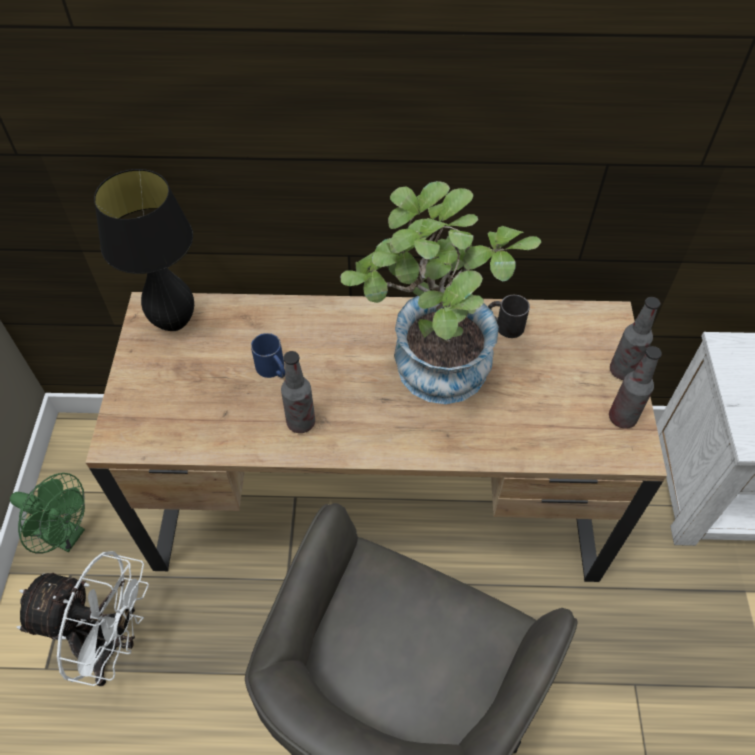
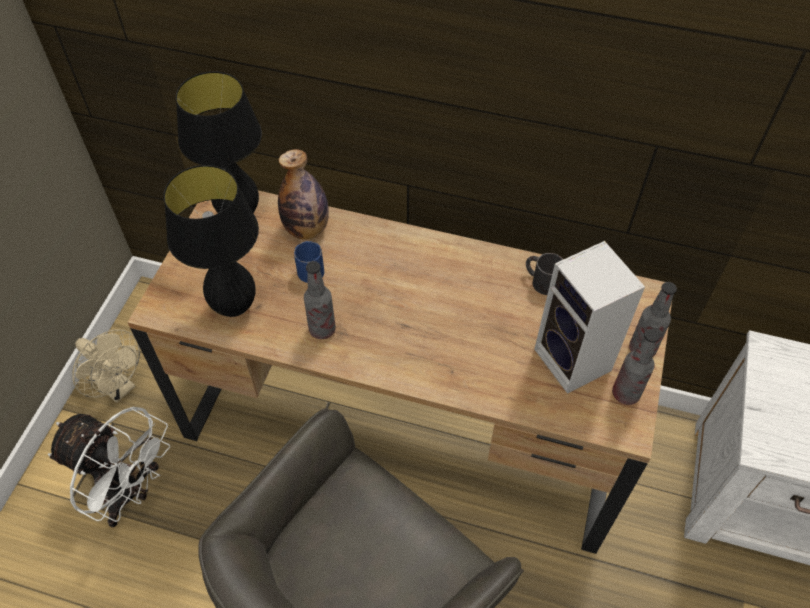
camera: 15 degrees right, 0 degrees up
green fan [10,473,85,554] -> beige fan [72,329,140,403]
potted plant [341,181,541,404] -> none
none -> black table lamp [164,165,259,317]
none -> bottle [278,149,329,240]
none -> speaker [534,241,645,394]

